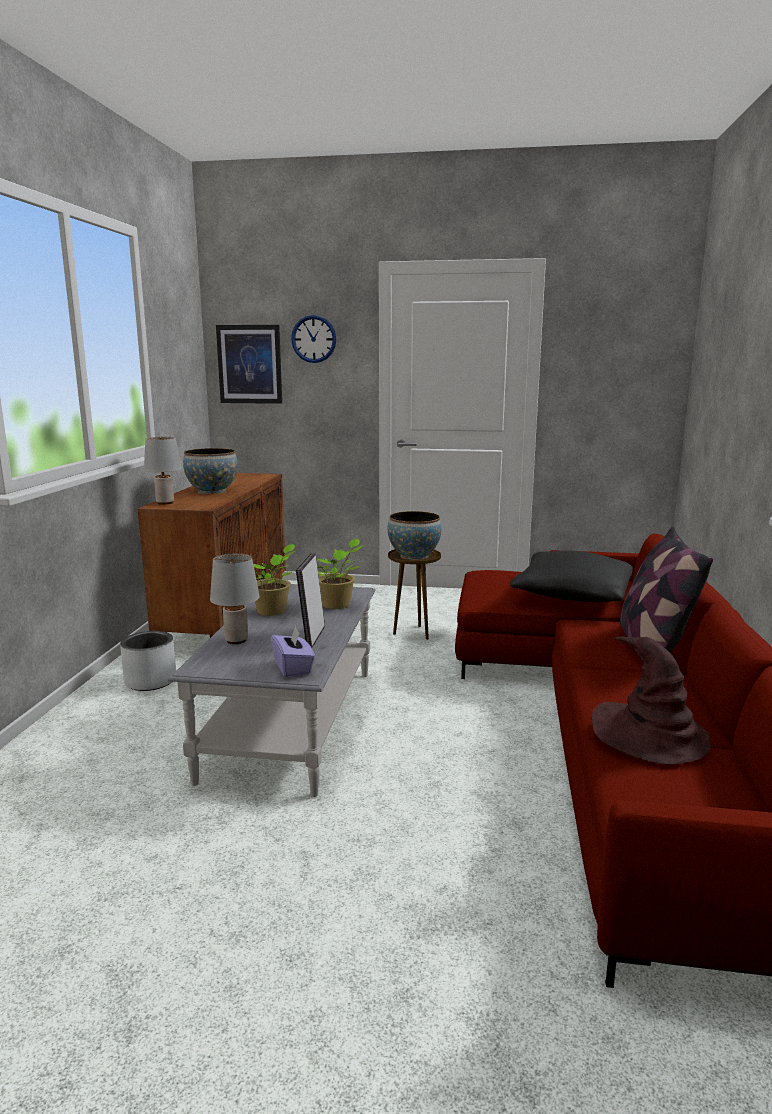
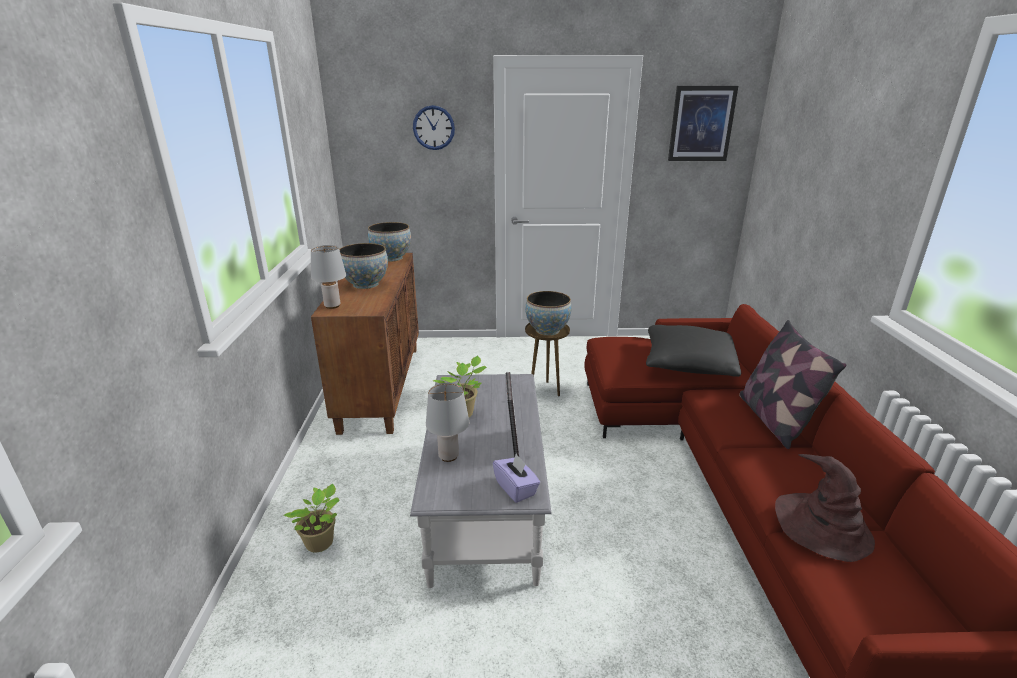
camera: 10 degrees left, 10 degrees up
grey planter [120,631,176,691] -> none
picture [216,325,282,404] -> picture moved to [668,86,738,161]
potted plant [317,538,364,609] -> potted plant moved to [284,483,340,552]
none -> bowl [368,222,411,262]

